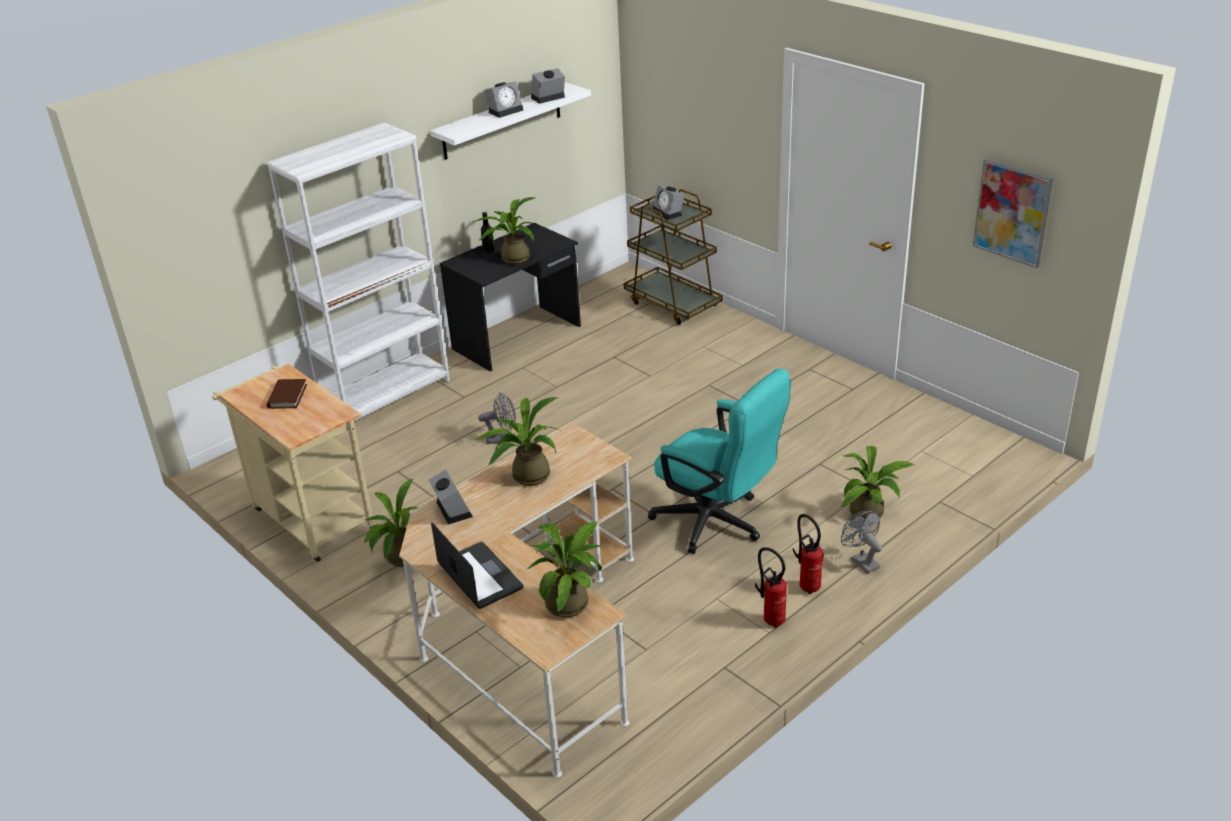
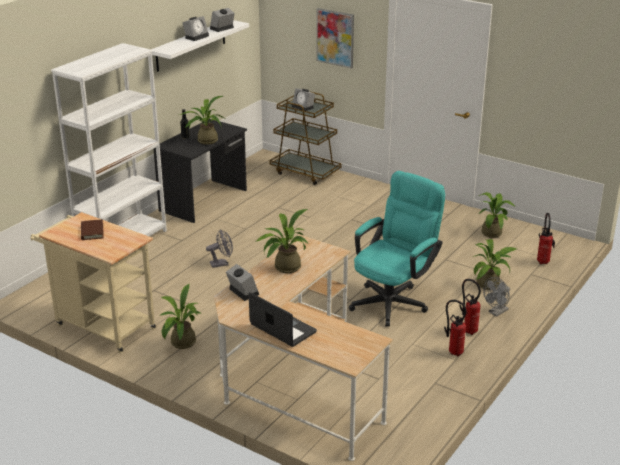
camera: 15 degrees left, 5 degrees down
potted plant [527,522,602,618] -> potted plant moved to [478,192,515,238]
turquoise office chair [648,368,791,554] -> turquoise office chair turned 75 degrees counterclockwise [349,171,445,327]
grey fan [841,511,882,574] -> grey fan turned 90 degrees counterclockwise [483,277,510,316]
picture [973,159,1053,268] -> picture moved to [316,8,354,69]
none -> fire extinguisher [537,213,555,264]

